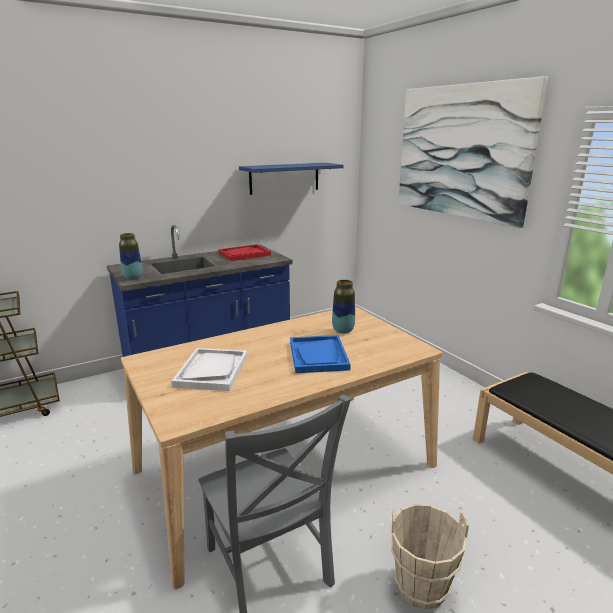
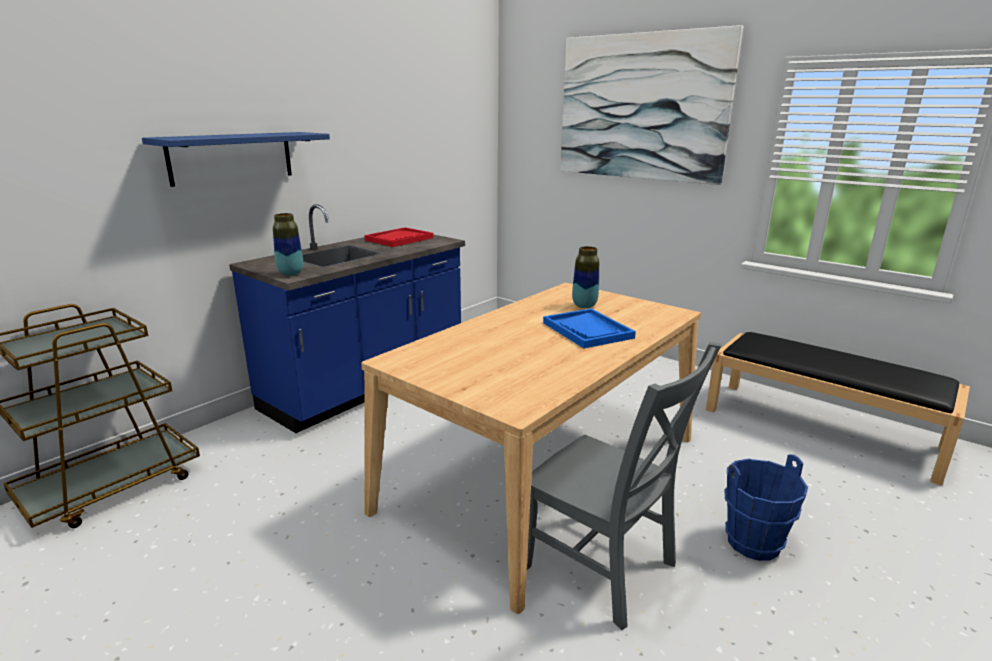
camera: 20 degrees left, 0 degrees up
white tray [172,348,247,391] -> none
blue shelf [239,163,344,195] -> blue shelf moved to [142,132,330,187]
beige bucket [391,504,469,610] -> blue bucket [725,454,808,561]

